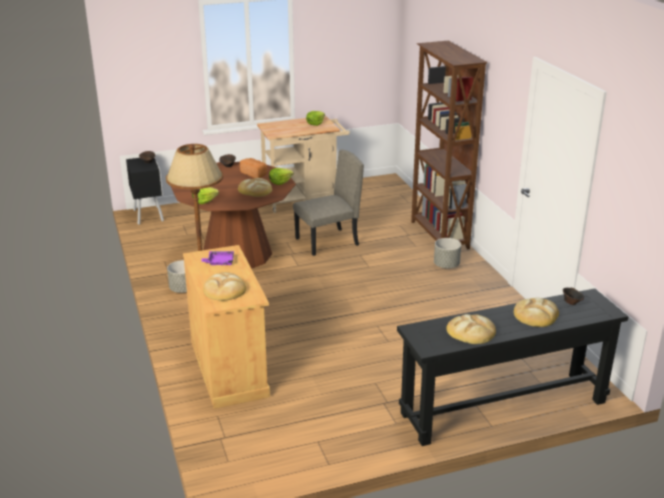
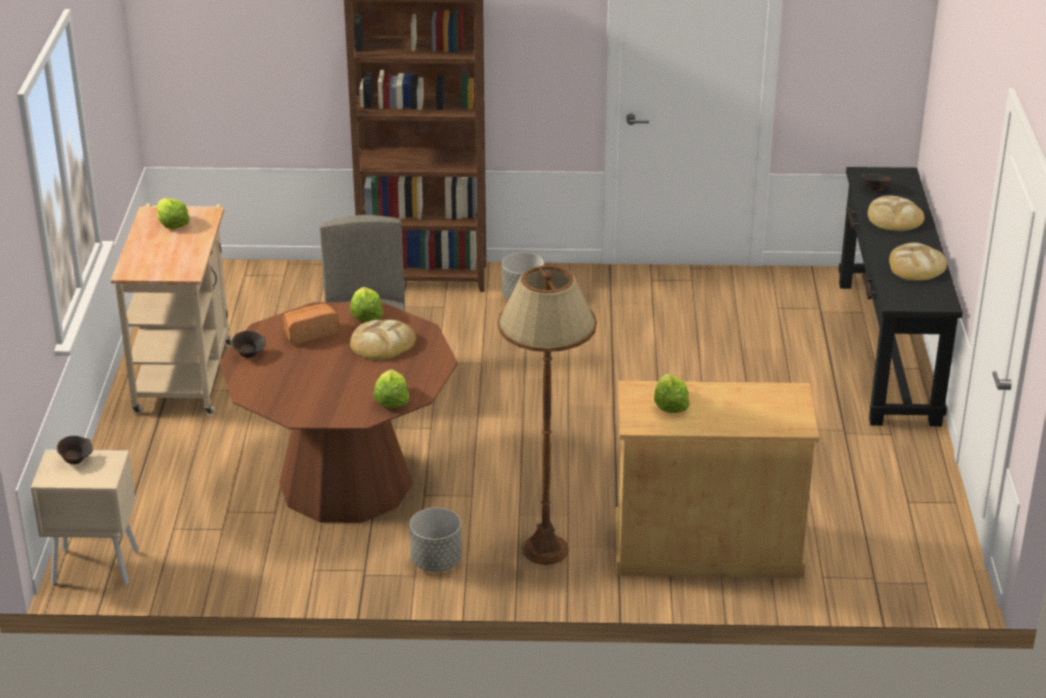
camera: 70 degrees left, 5 degrees up
black nightstand [126,157,164,225] -> beige nightstand [31,450,139,586]
purple tray [201,251,234,265] -> lettuce [654,374,690,413]
bread [203,272,246,301] -> none

